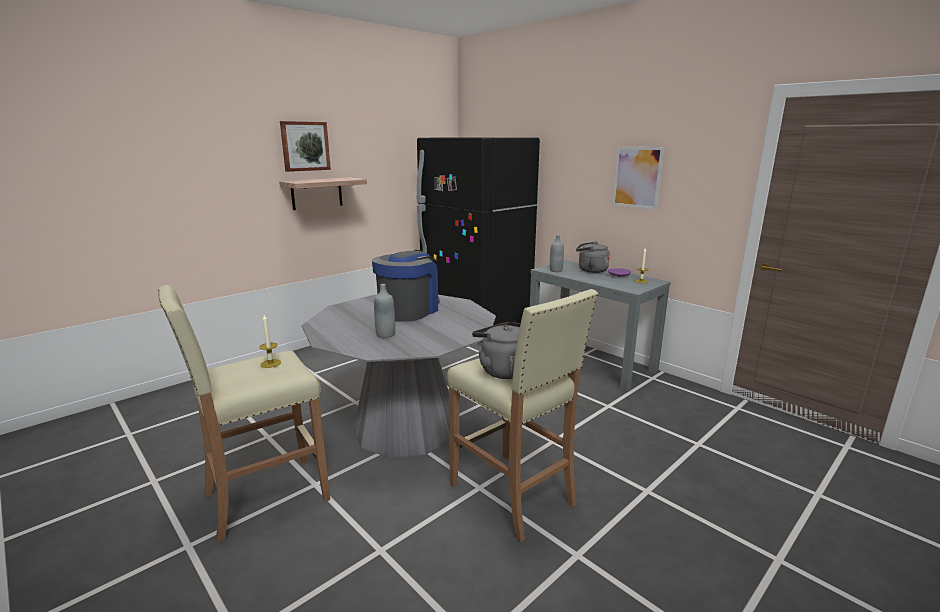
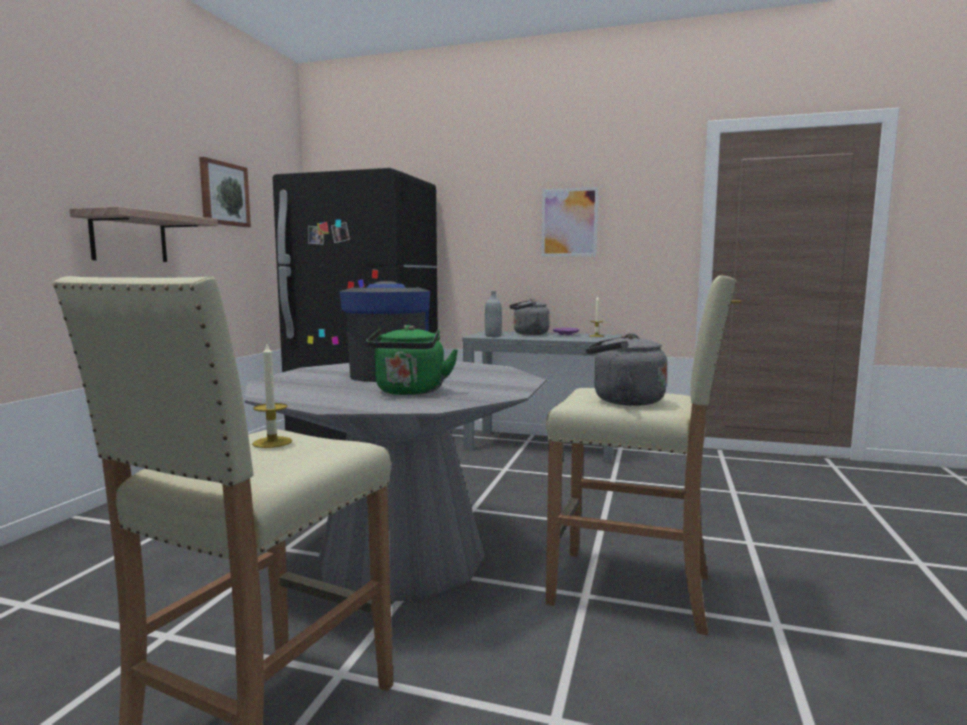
camera: 30 degrees left, 10 degrees down
picture [280,121,331,172] -> picture moved to [199,157,251,227]
grey bottle [374,284,395,338] -> green kettle [366,325,459,395]

